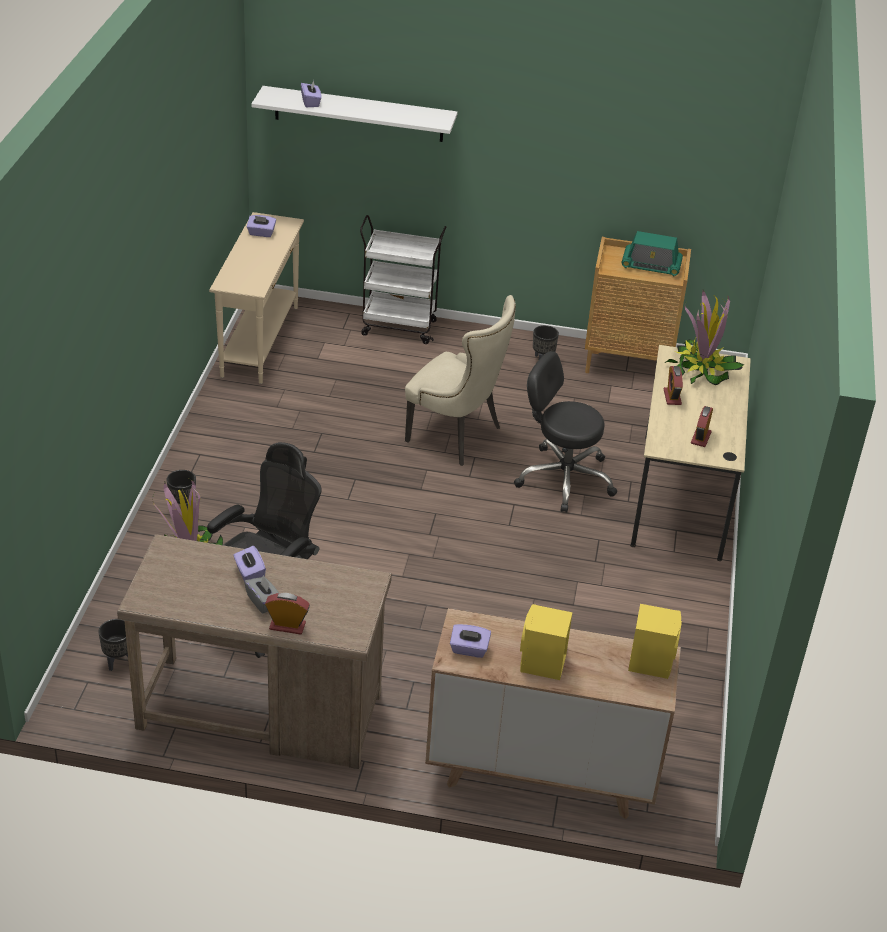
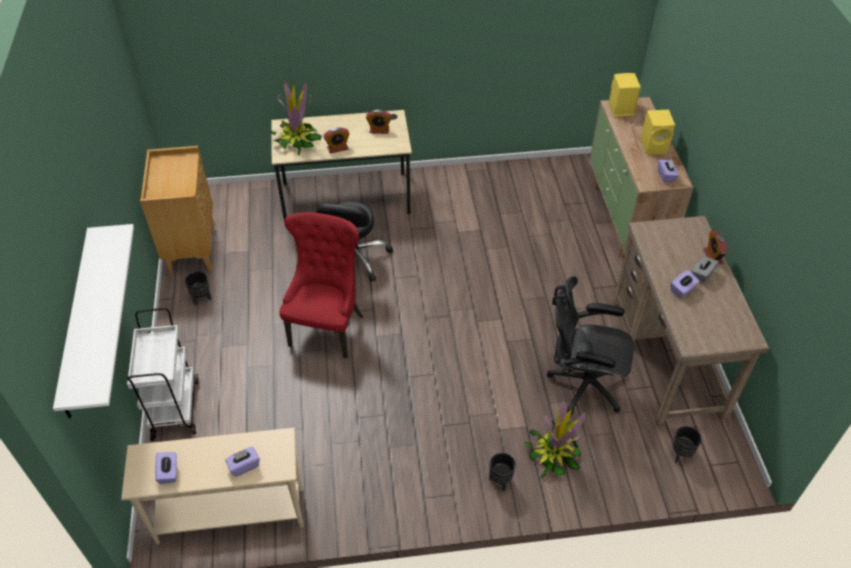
camera: 105 degrees left, 10 degrees up
purple tissue box [301,80,321,107] -> purple tissue box moved to [225,447,260,477]
beige chair [405,295,516,466] -> red chair [279,212,363,358]
radio [622,231,683,276] -> none

